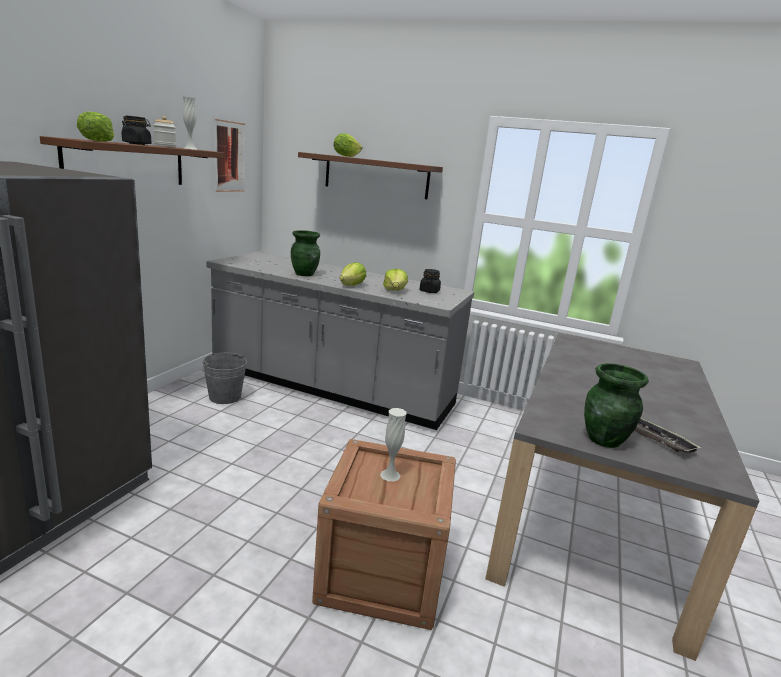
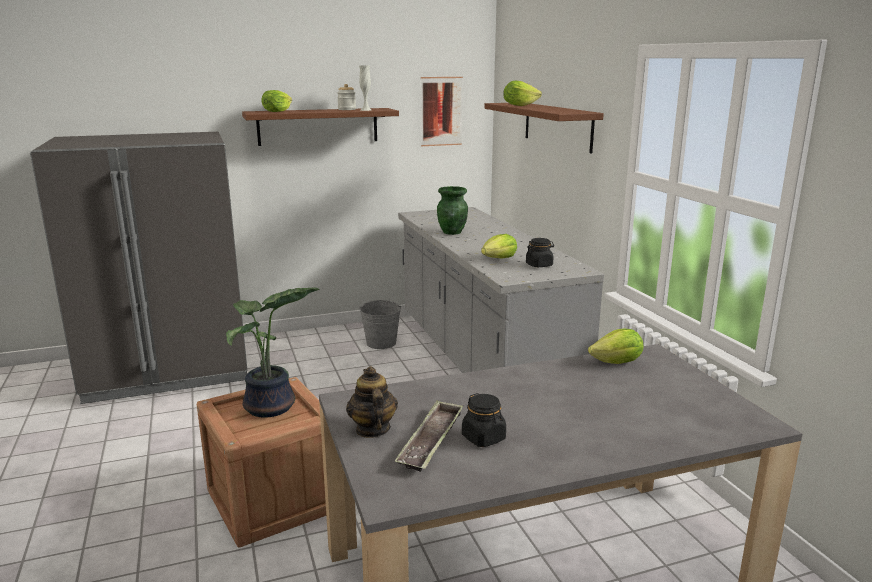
camera: 50 degrees right, 0 degrees up
black jar [121,116,151,145] -> black jar moved to [462,393,506,447]
lettuce [340,262,366,286] -> lettuce moved to [588,329,643,364]
white vase [380,408,407,481] -> potted plant [226,287,320,418]
green vase [584,363,649,448] -> teapot [346,366,398,438]

